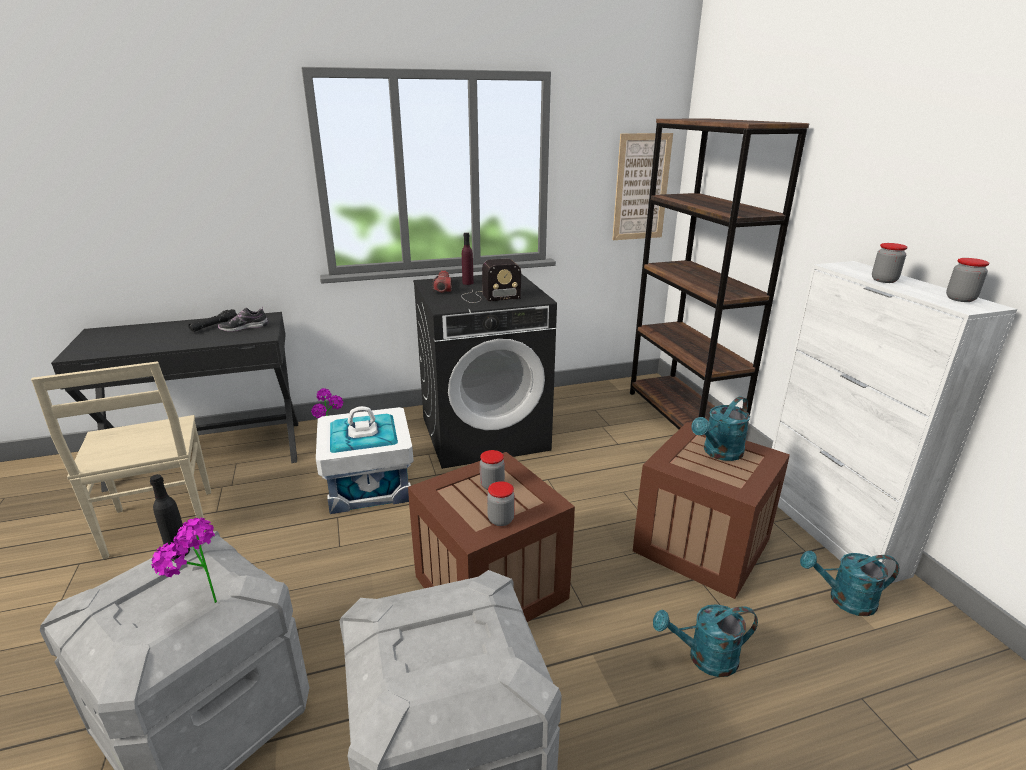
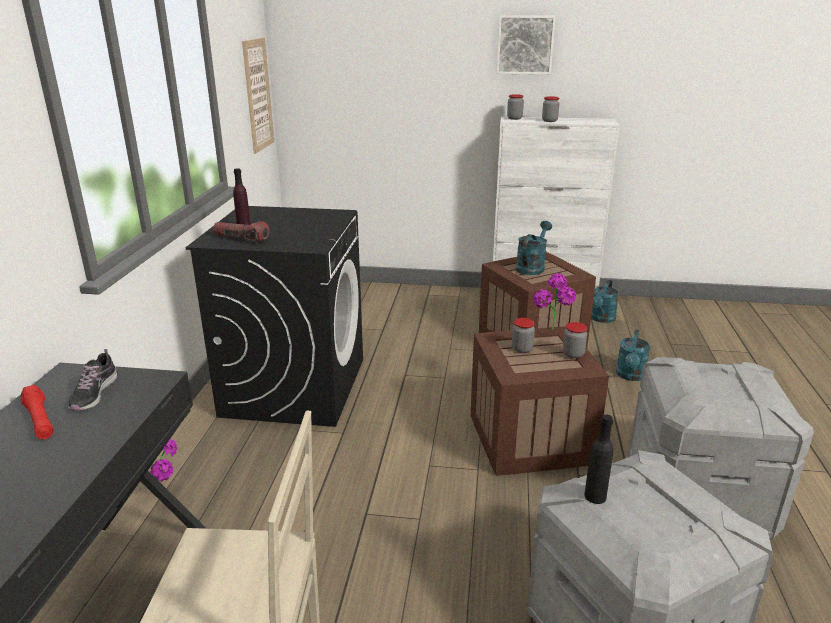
camera: 65 degrees left, 0 degrees up
potted plant [151,518,217,603] -> potted plant moved to [533,273,576,330]
black flashlight [188,309,237,332] -> red flashlight [20,385,54,439]
white storage box [316,406,414,514] -> none
radio [461,259,521,303] -> none
brown bookcase [630,119,810,429] -> none
turquoise watering can [691,396,750,461] -> turquoise watering can turned 135 degrees counterclockwise [516,221,552,275]
jar [946,258,989,302] -> jar moved to [507,94,524,120]
none -> picture [497,15,556,75]

